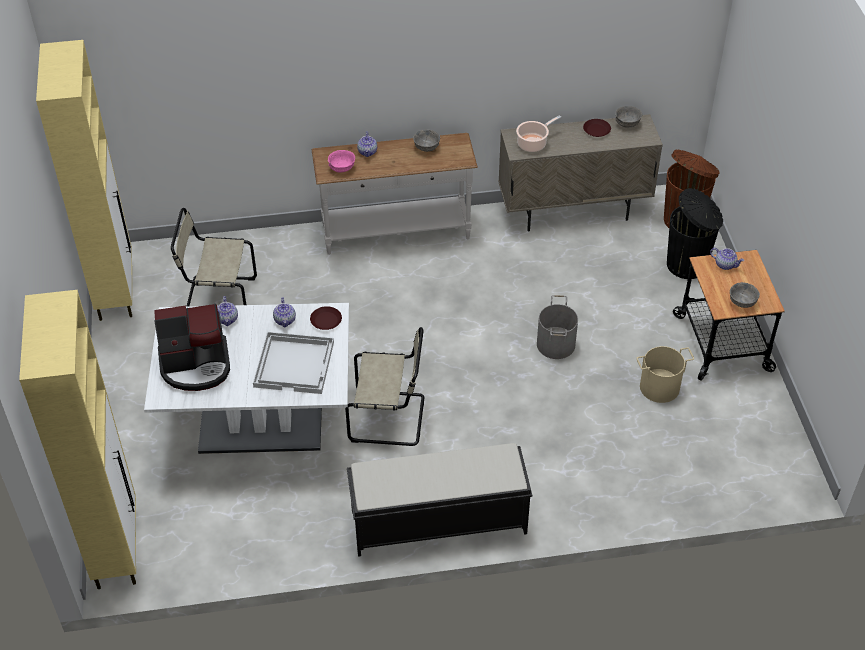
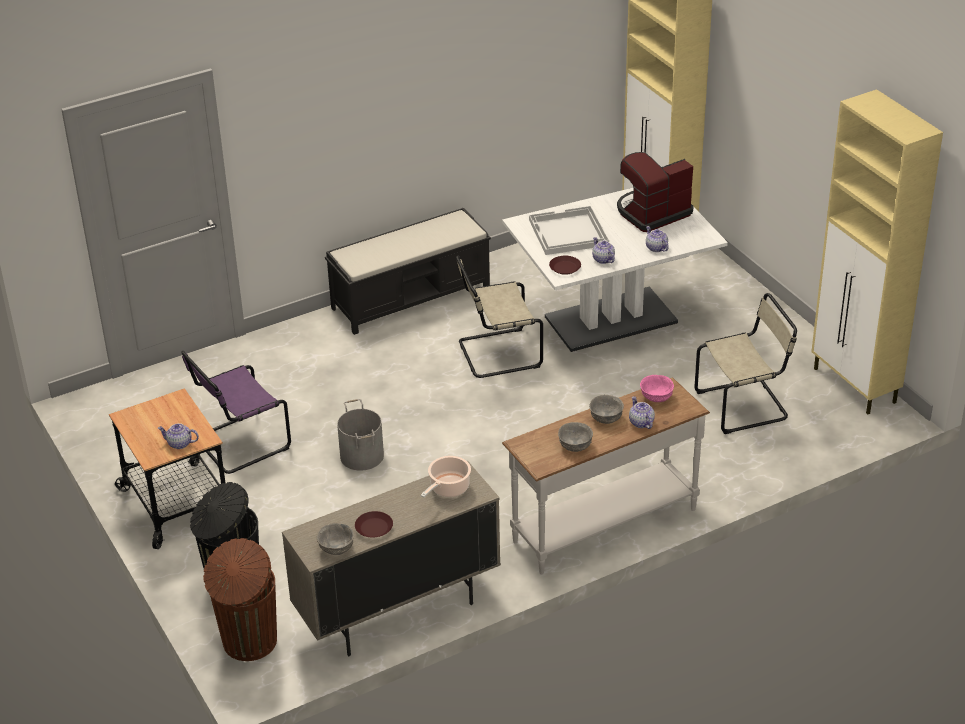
camera: 160 degrees right, 10 degrees down
beige bucket [636,346,694,403] -> purple chair [181,351,291,474]
grey bowl [730,282,760,308] -> grey bowl moved to [589,395,624,424]

